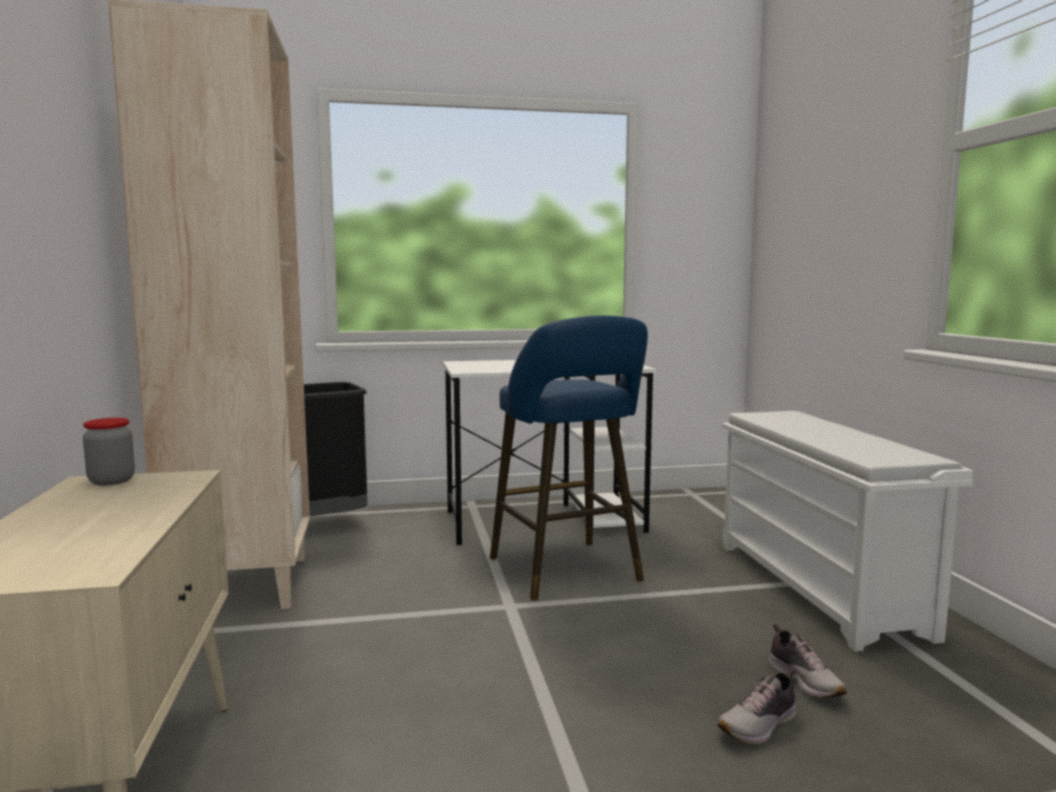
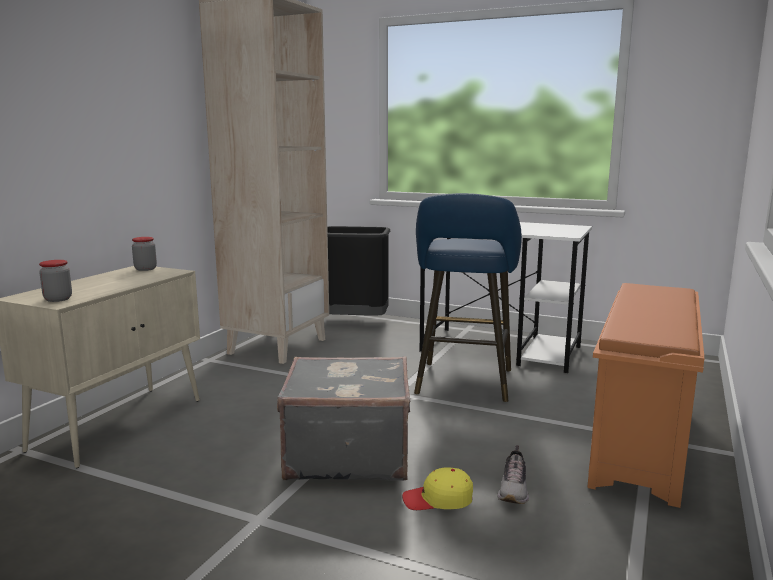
camera: 35 degrees right, 5 degrees up
shoe [717,668,796,744] -> yellow cap [402,467,473,510]
white shoe rack [722,411,973,652] -> orange shoe rack [587,283,704,508]
none -> jar [39,260,72,302]
none -> grey suitcase [277,356,410,481]

